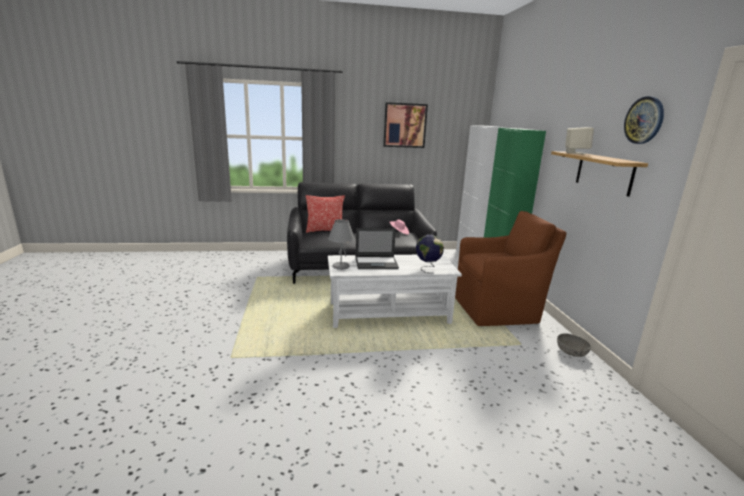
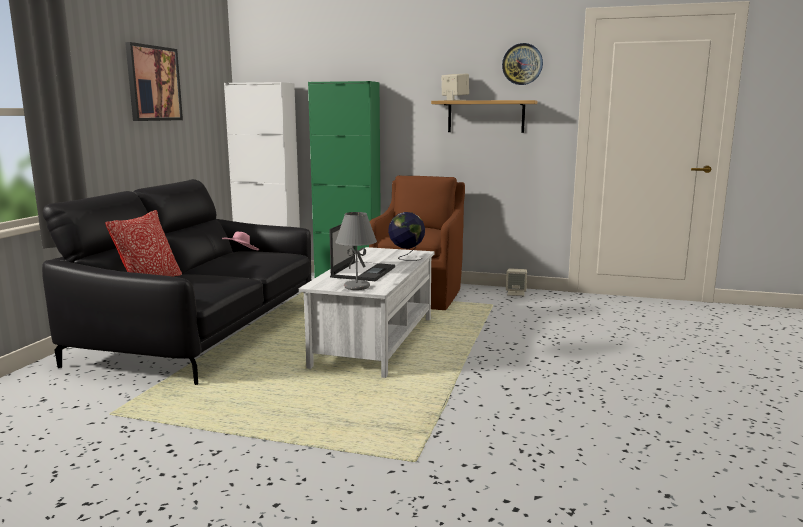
camera: 65 degrees left, 5 degrees down
grey bowl [557,333,591,357] -> beige speaker [506,268,527,296]

